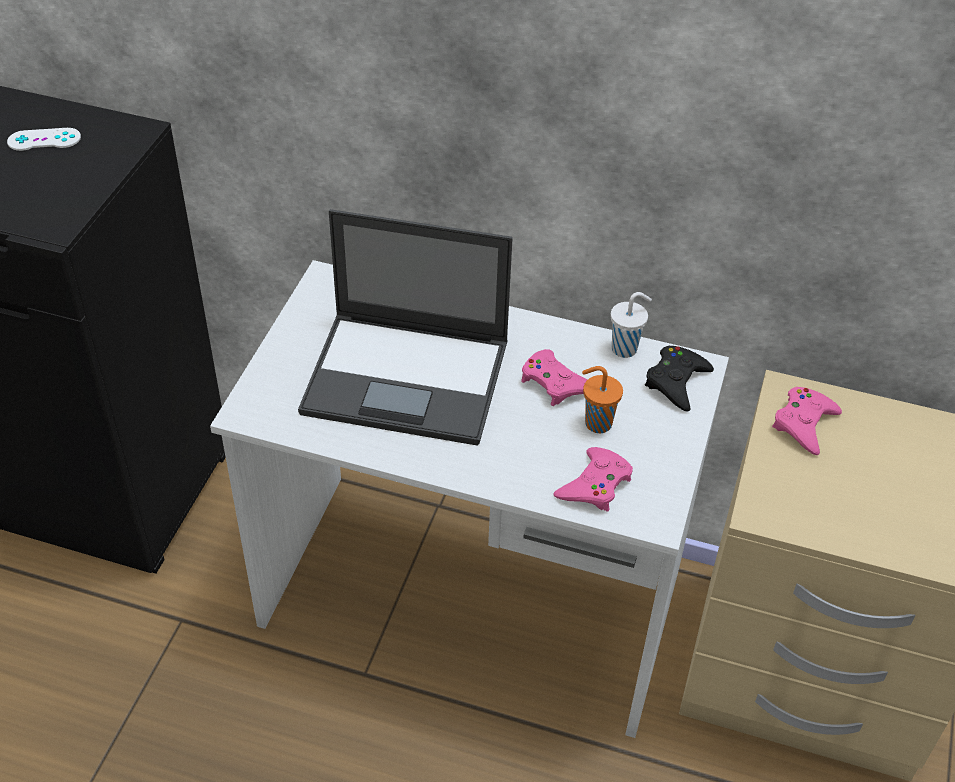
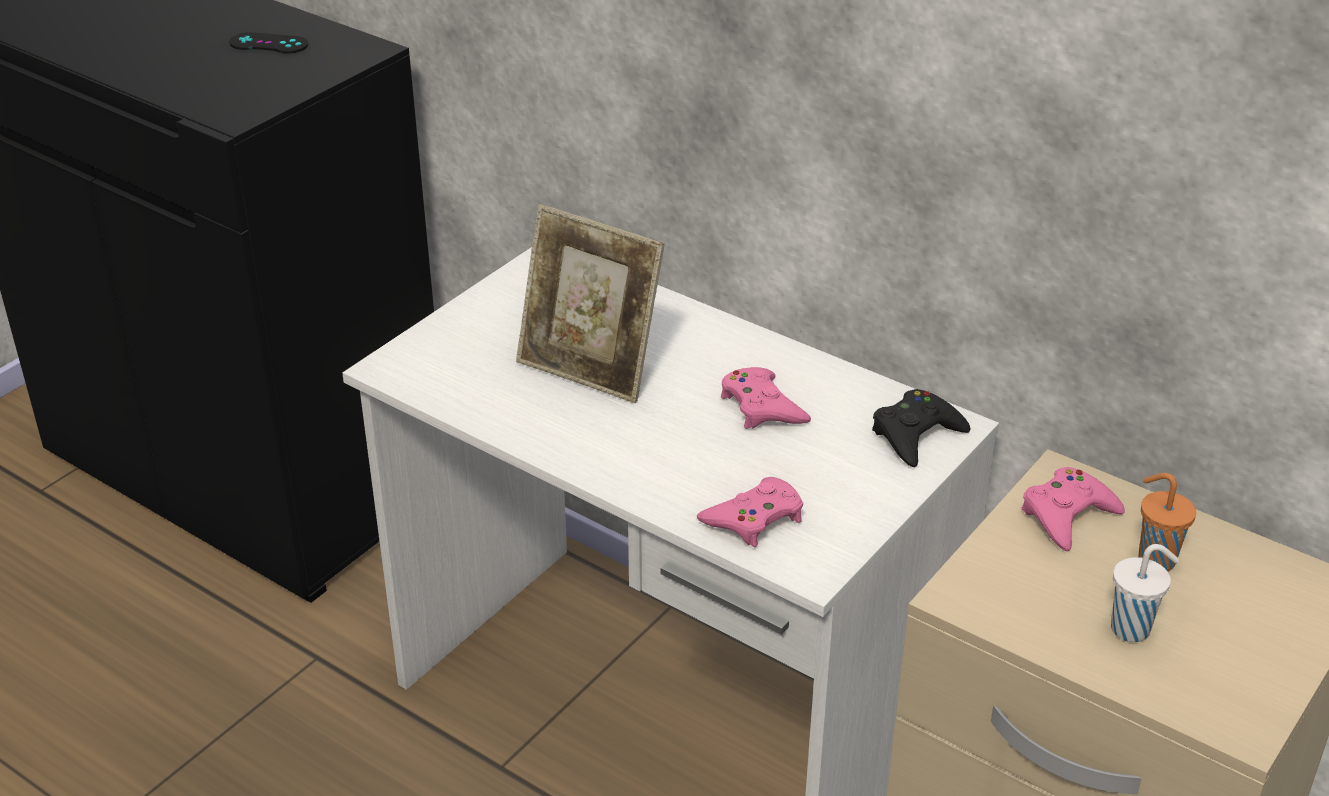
camera: 20 degrees right, 10 degrees down
white game controller [7,128,81,151] -> black game controller [229,32,308,54]
laptop [298,209,513,446] -> picture frame [516,204,664,403]
orange cup [582,366,623,433] -> orange cup moved to [1139,473,1196,571]
white cup [610,292,652,358] -> white cup moved to [1111,544,1179,642]

